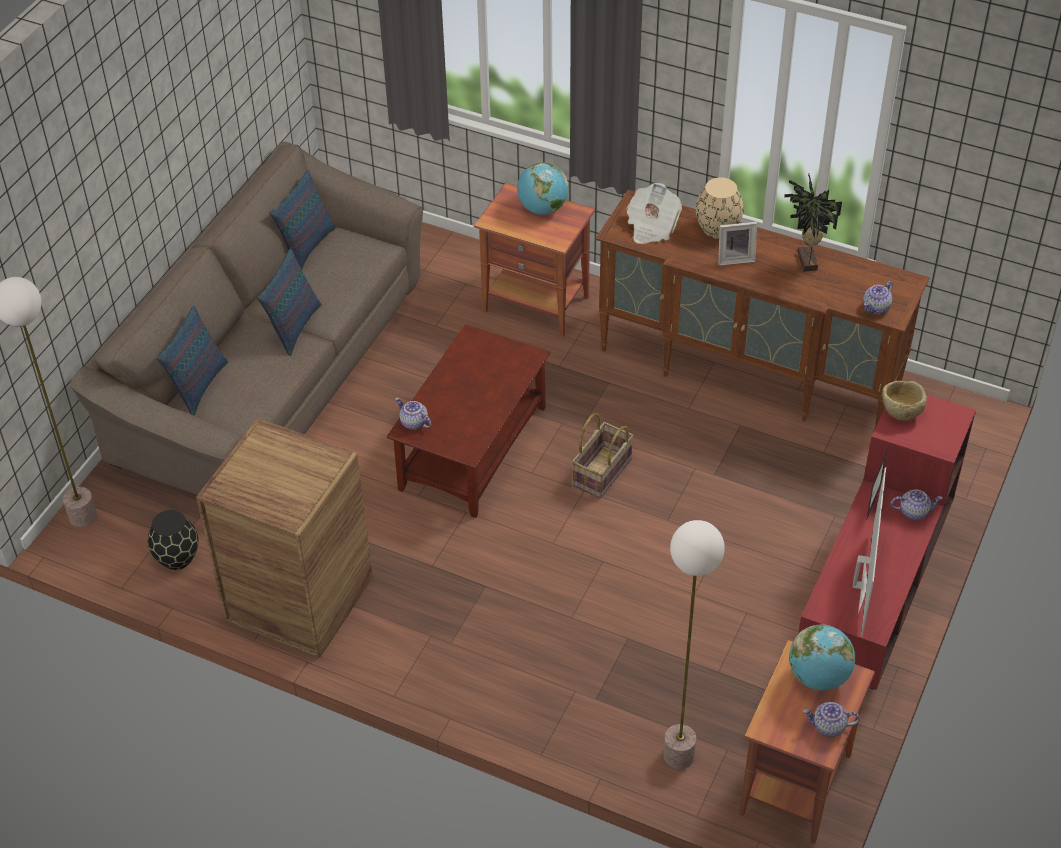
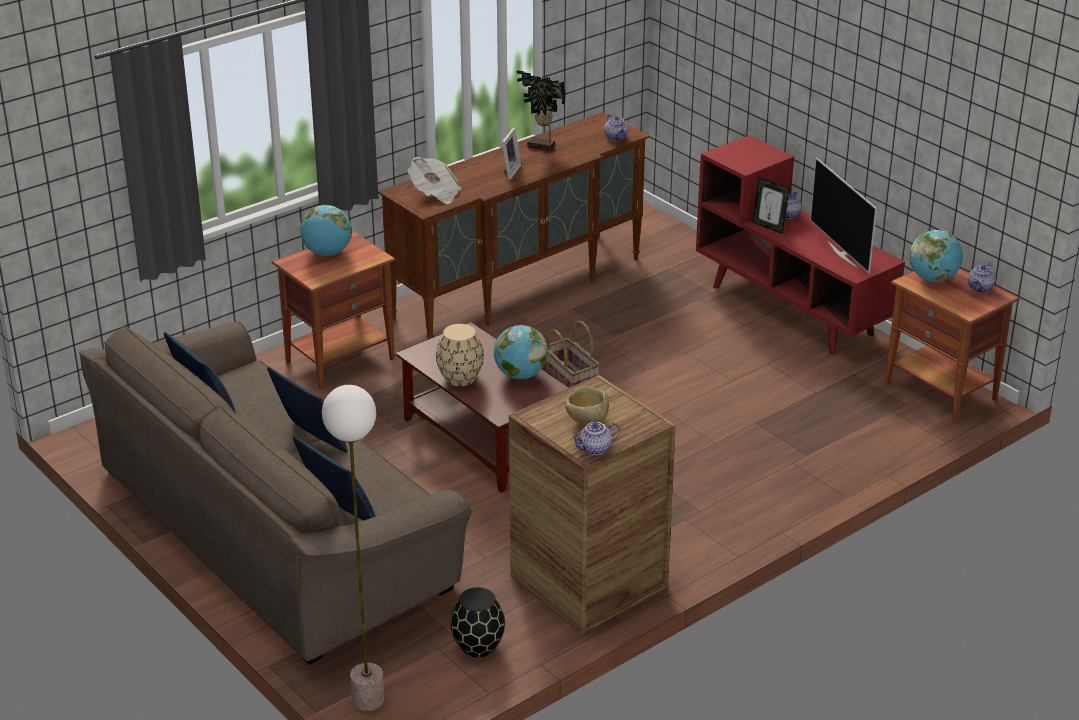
camera: 65 degrees left, 15 degrees down
teapot [395,397,431,430] -> teapot moved to [570,422,620,455]
floor lamp [663,520,725,769] -> none
beige vase [695,177,744,239] -> beige vase moved to [436,324,484,386]
television [852,467,886,637] -> television turned 150 degrees counterclockwise [810,157,877,273]
beige bowl [882,381,927,421] -> beige bowl moved to [565,386,609,426]
none -> globe [494,325,548,379]

